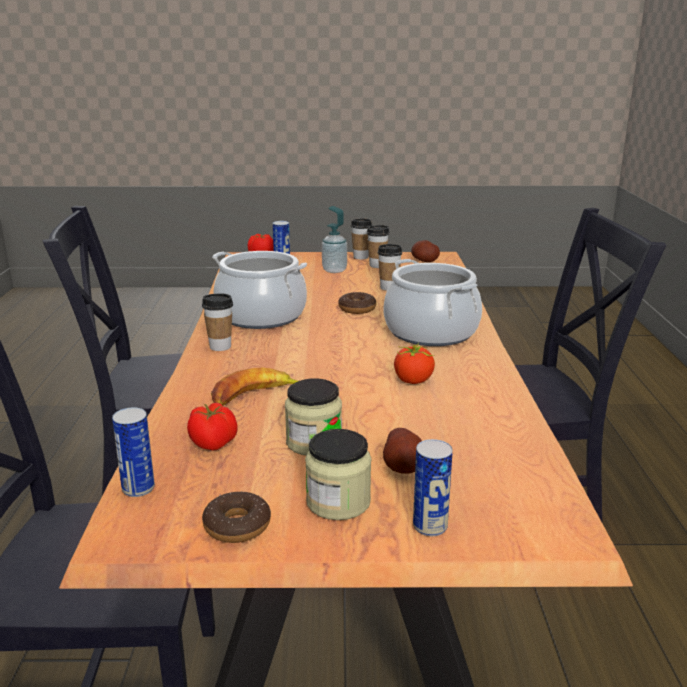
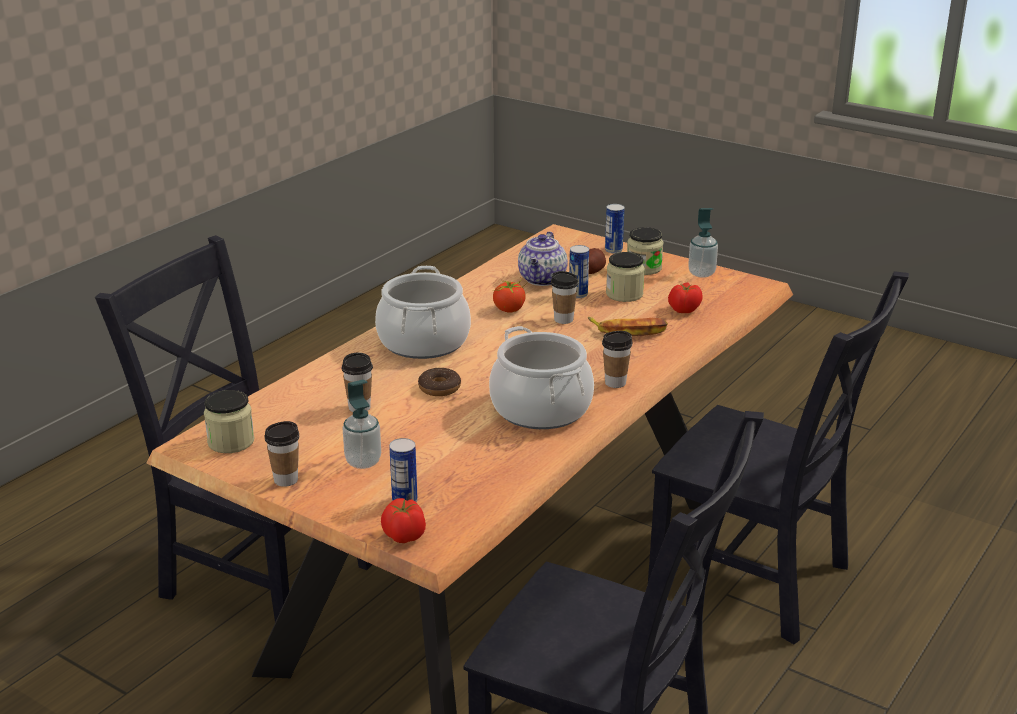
camera: 145 degrees left, 5 degrees up
can [112,407,155,497] -> can moved to [569,245,589,298]
donut [202,491,271,543] -> soap dispenser [688,208,718,277]
cup [367,225,389,268] -> cup moved to [551,271,578,324]
potato [411,240,440,262] -> jar [204,390,254,453]
none -> teapot [518,231,568,286]

